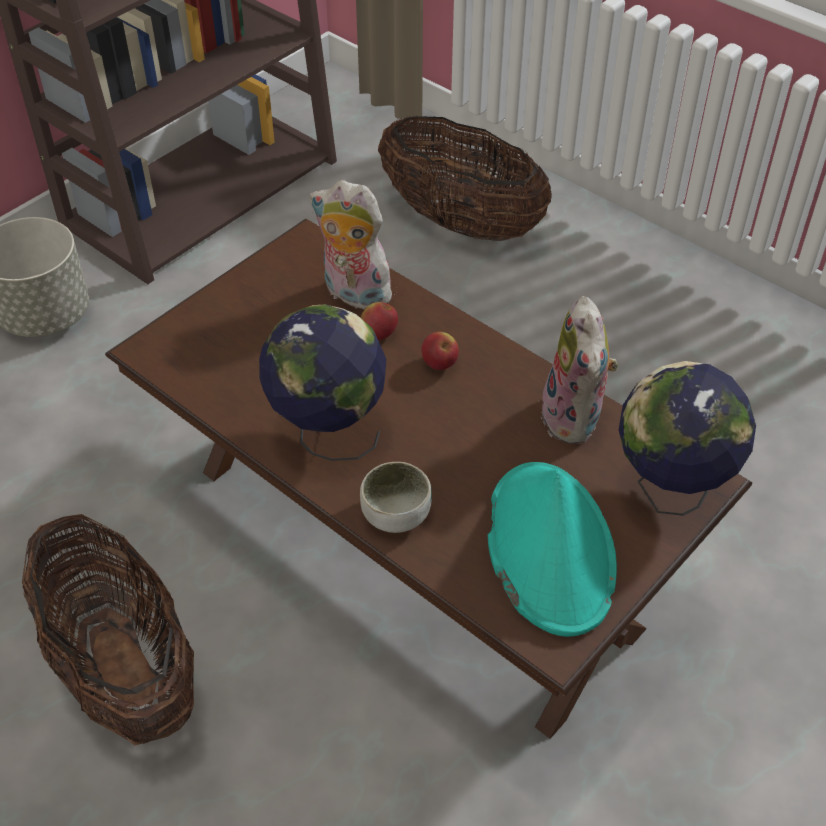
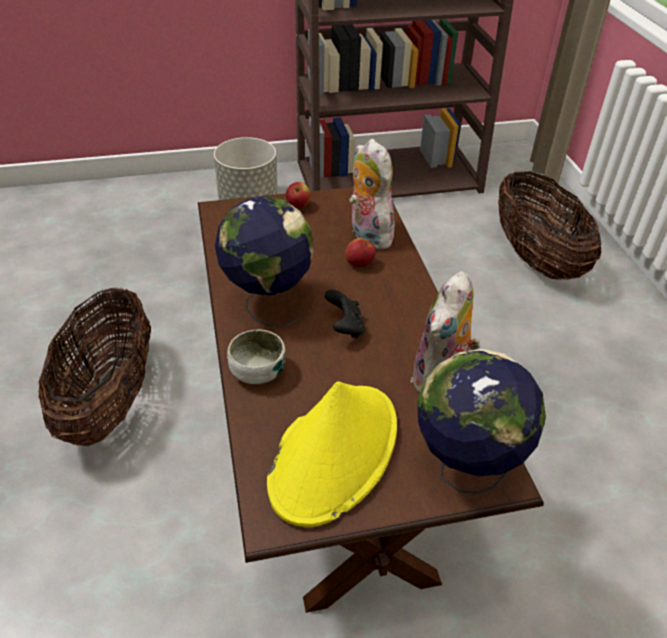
camera: 35 degrees right, 5 degrees down
apple [422,332,459,370] -> apple moved to [286,182,311,208]
turquoise hat [488,462,617,637] -> yellow hat [267,381,397,527]
none -> black game controller [325,290,365,338]

